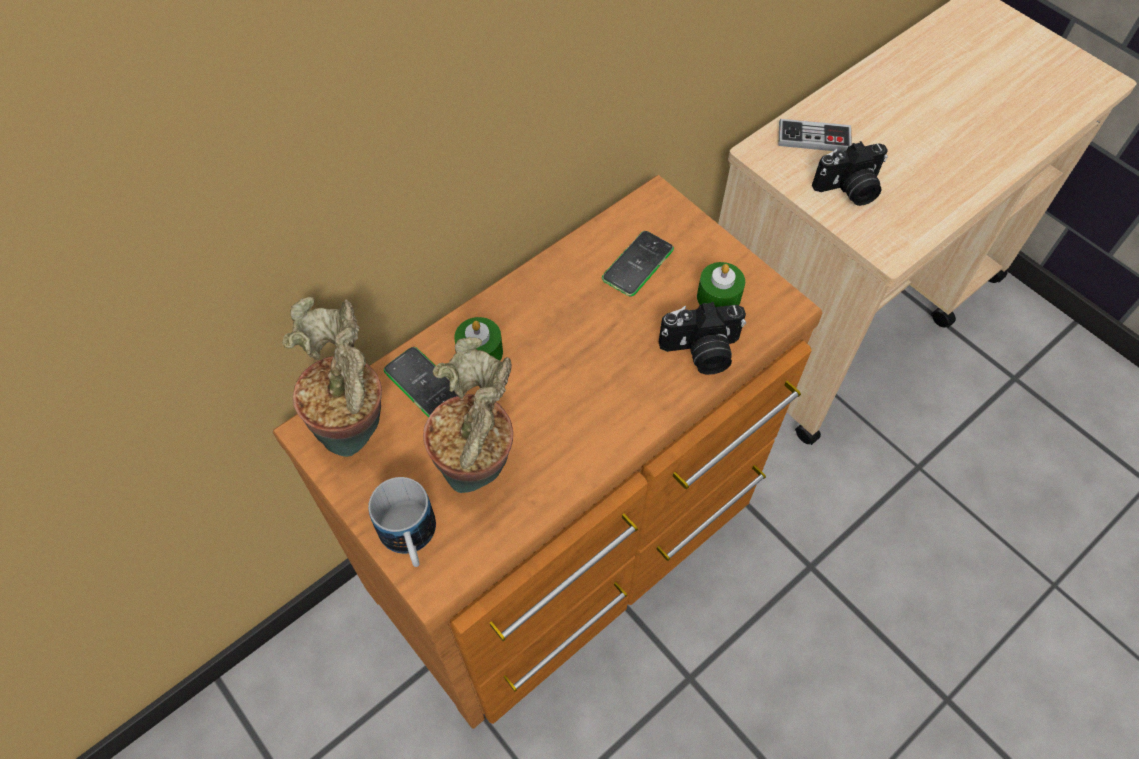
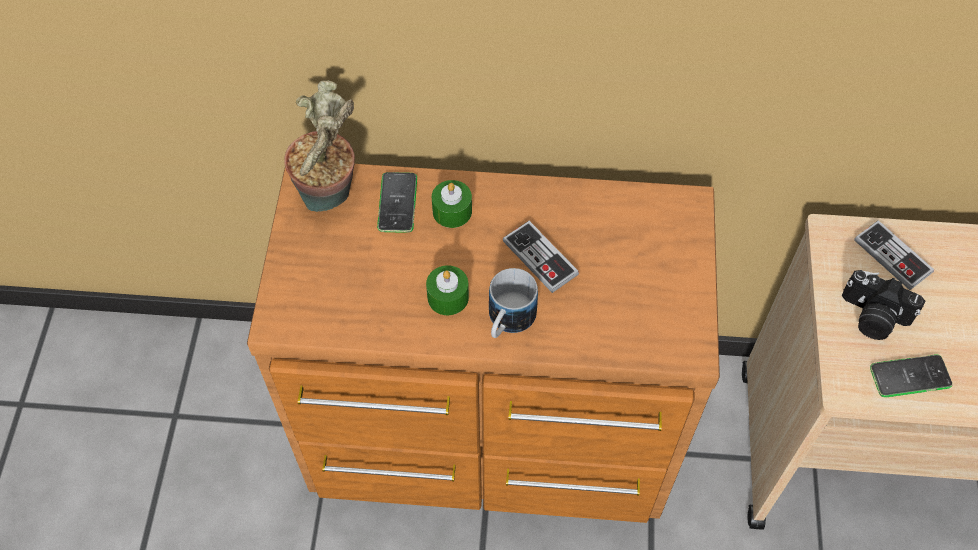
camera: 45 degrees right, 0 degrees up
mug [368,477,436,567] -> mug moved to [489,268,538,338]
potted plant [423,337,513,493] -> none
phone [602,231,674,296] -> phone moved to [870,354,952,397]
camera [659,302,746,375] -> none
green candle [697,262,745,307] -> green candle moved to [426,265,469,315]
none -> game controller [503,221,579,293]

